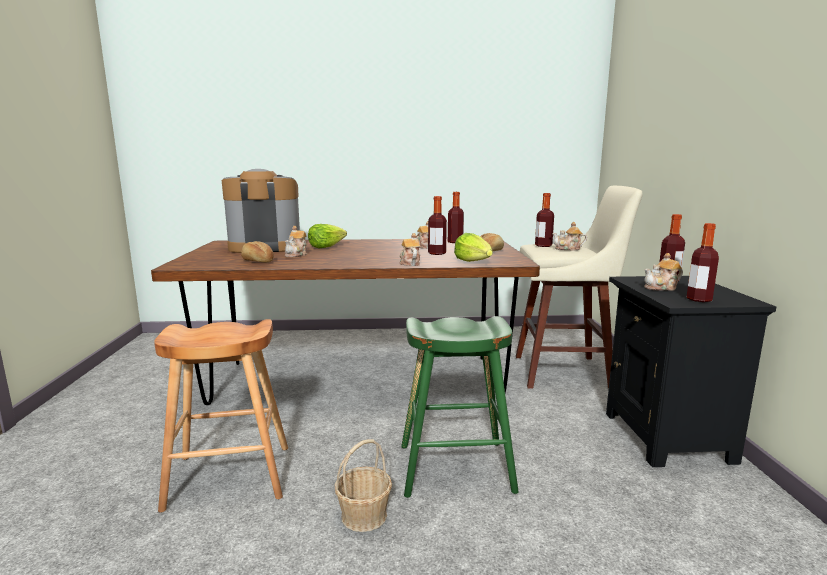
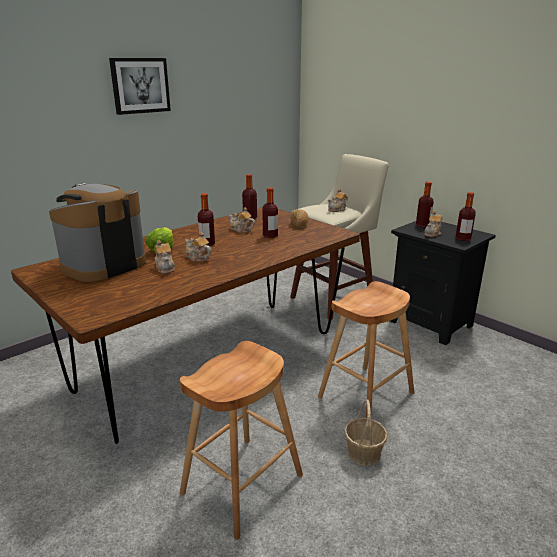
camera: 40 degrees left, 10 degrees up
bread [241,241,274,262] -> none
teapot [400,233,420,266] -> teapot moved to [185,232,211,262]
green stool [401,316,519,498] -> brown stool [318,281,414,418]
lettuce [454,233,493,262] -> none
bottle [535,193,554,247] -> bottle moved to [198,193,215,246]
none -> picture [109,58,171,115]

